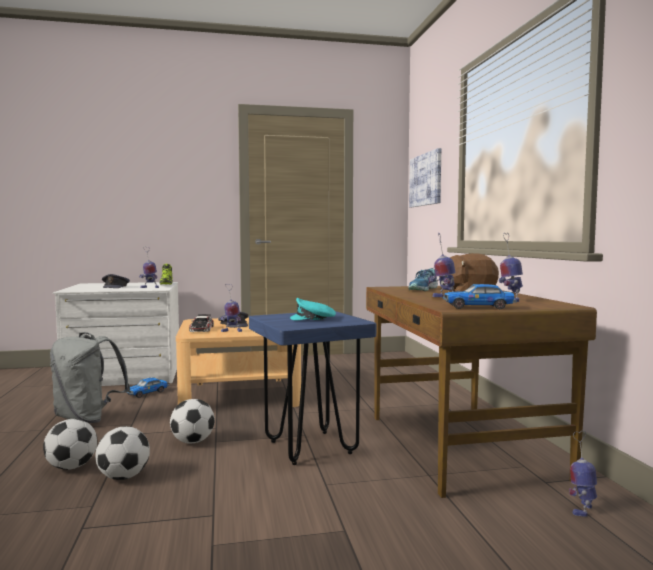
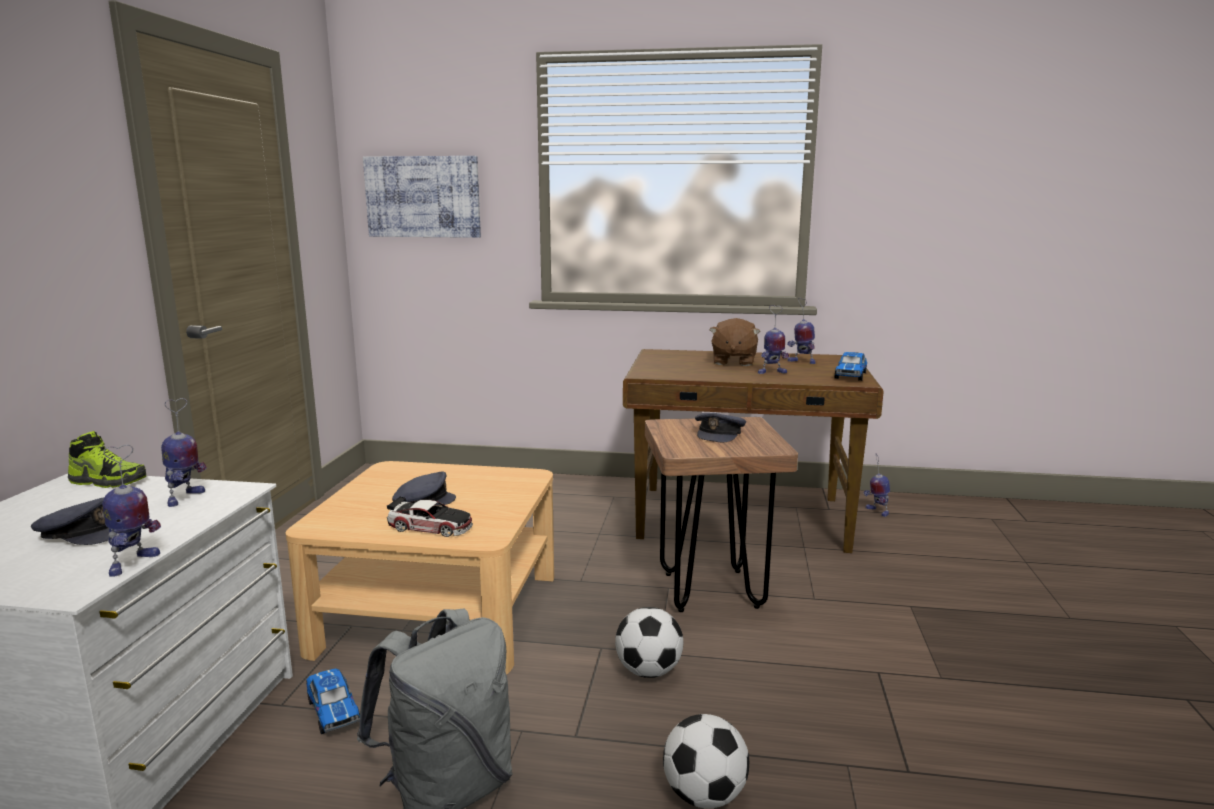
camera: 70 degrees left, 10 degrees up
football [95,426,150,480] -> none
toy robot [220,284,242,332] -> toy robot moved to [102,444,161,577]
blue stool [249,311,376,465] -> brown stool [645,417,798,612]
turquoise cap [290,298,336,320] -> grey cap [695,413,746,442]
shoe [408,268,438,291] -> none

